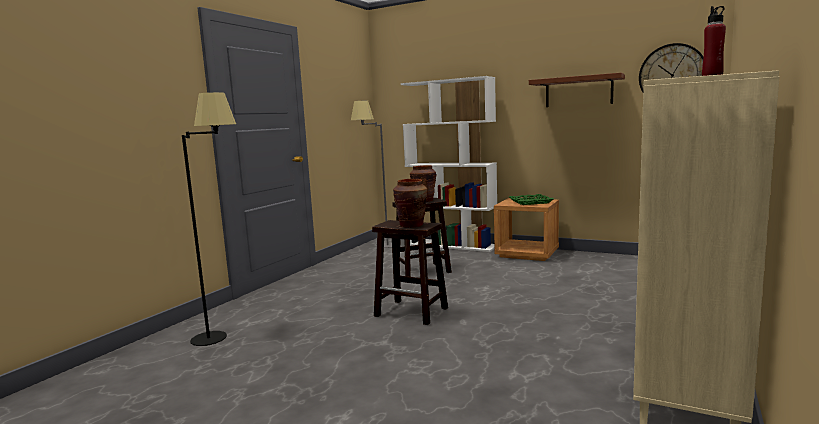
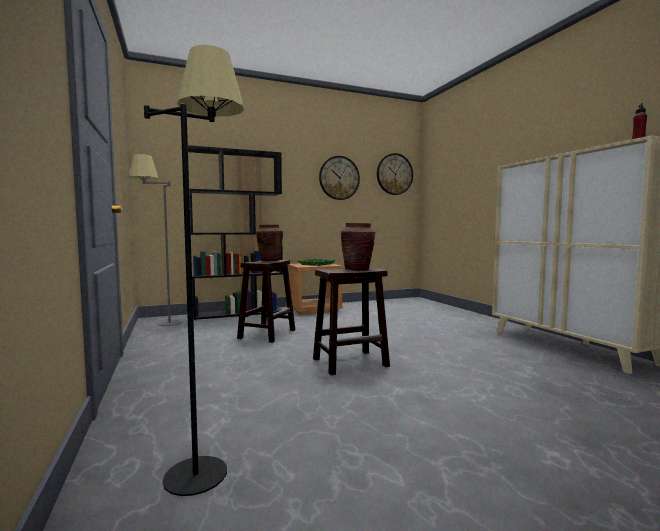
camera: 50 degrees left, 5 degrees down
white bookcase [401,76,497,252] -> black bookcase [188,145,283,320]
brown shelf [529,73,625,107] -> wall clock [319,156,360,200]

